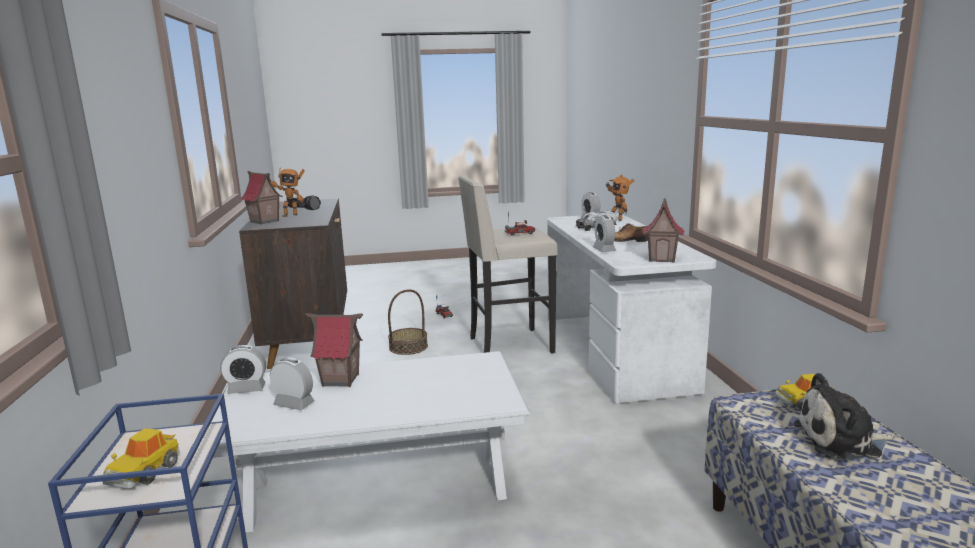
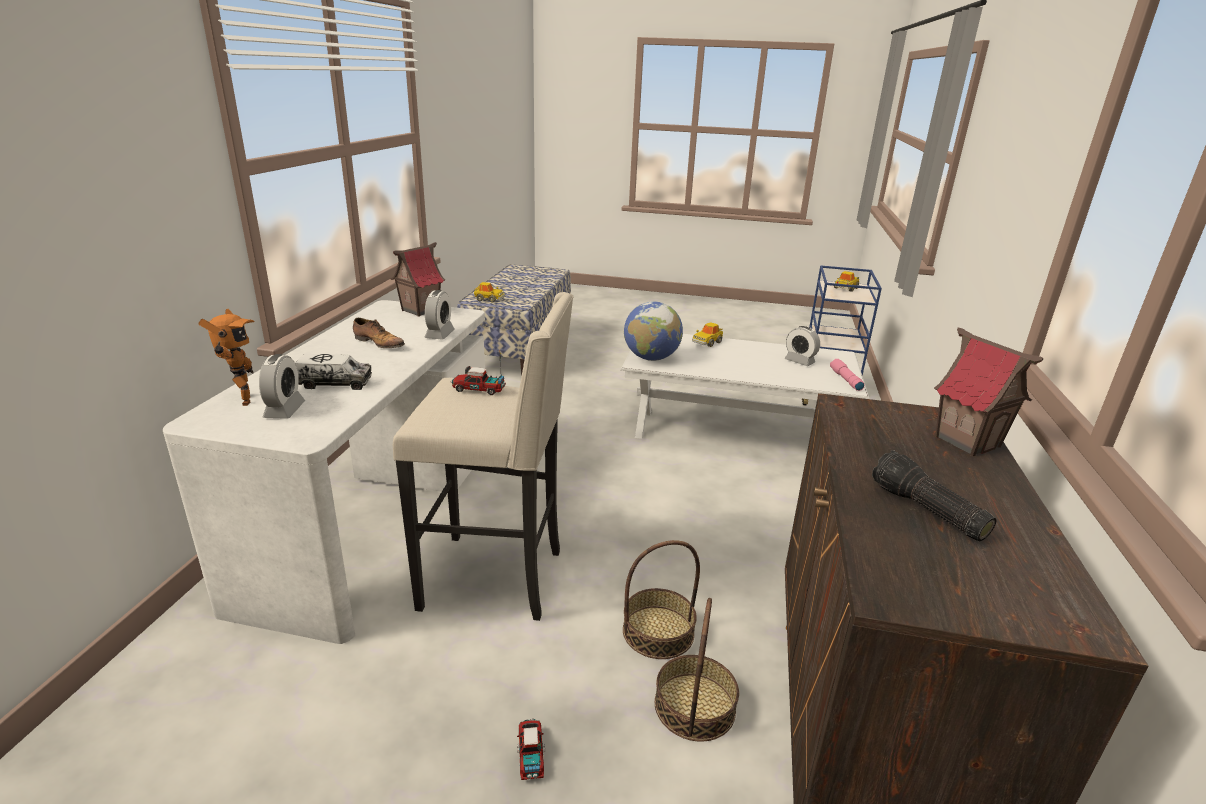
camera: 160 degrees left, 10 degrees up
alarm clock [220,345,266,394] -> pink flashlight [830,359,865,391]
toy robot [269,167,305,217] -> none
toy house [305,313,363,387] -> none
plush toy [794,373,895,460] -> none
none -> globe [624,301,683,361]
none -> basket [655,598,739,741]
none -> toy car [692,322,723,347]

